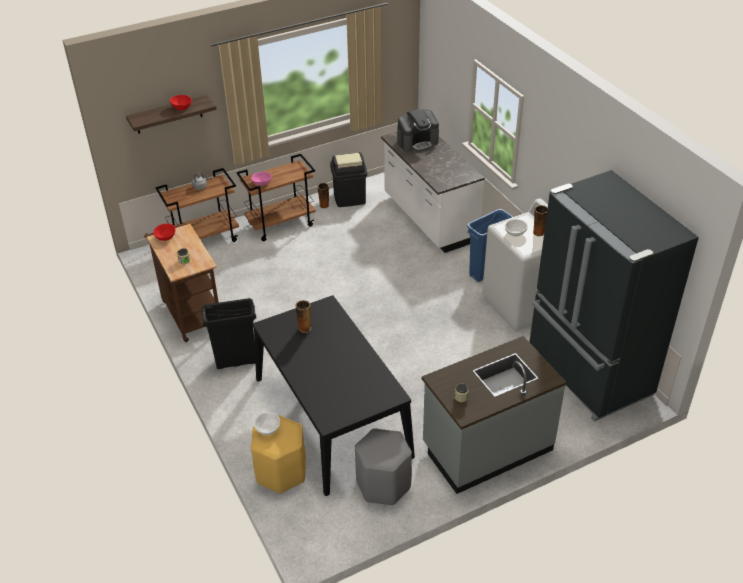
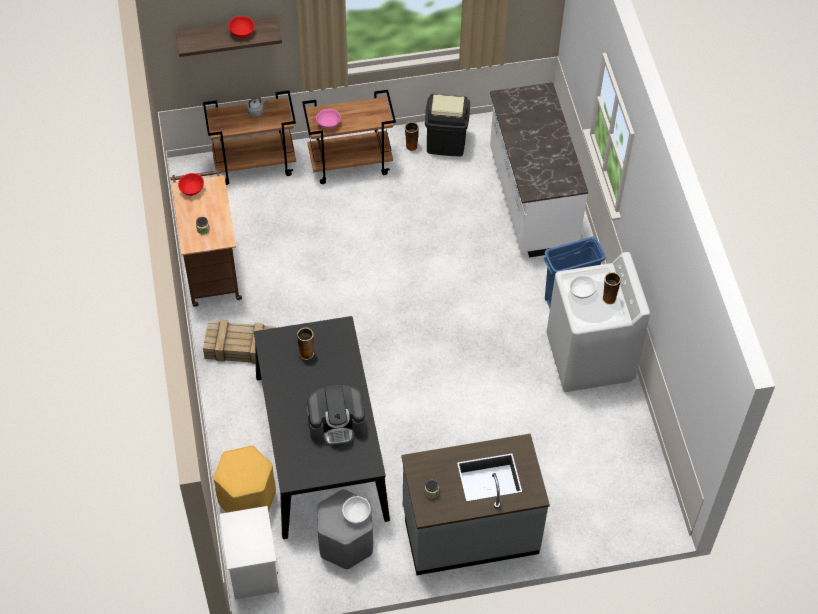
camera: 15 degrees right, 15 degrees up
black trash can [202,298,257,369] -> crate [203,320,276,364]
white bowl [254,412,280,435] -> white bowl moved to [342,496,370,523]
coffee machine [397,109,439,152] -> coffee machine moved to [307,385,366,446]
black fridge [530,170,699,422] -> none
none -> white nightstand [220,506,279,599]

